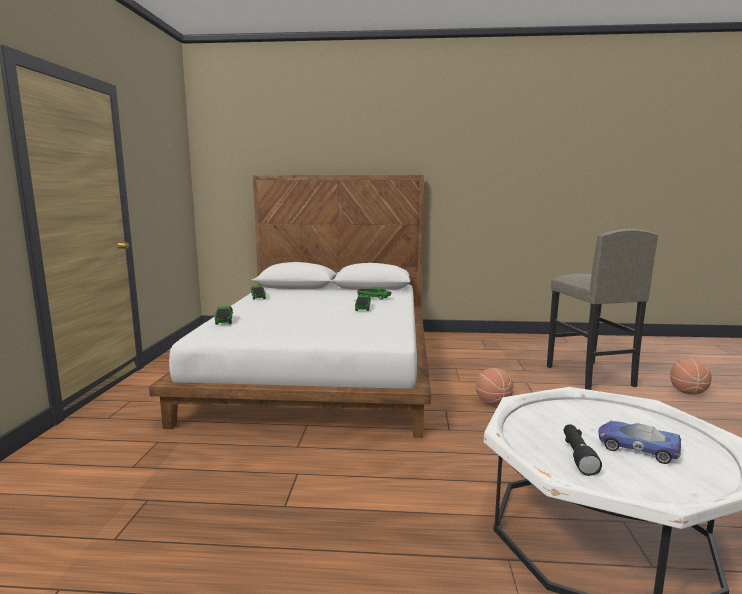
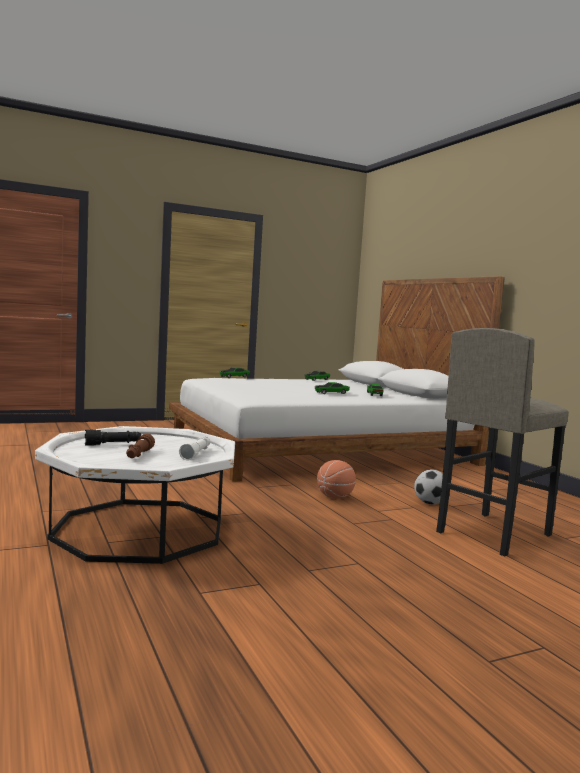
camera: 60 degrees right, 5 degrees down
toy car [598,421,681,464] -> brown flashlight [126,434,155,458]
basketball [670,359,712,395] -> none
none -> white flashlight [179,437,210,460]
none -> football [414,469,443,505]

